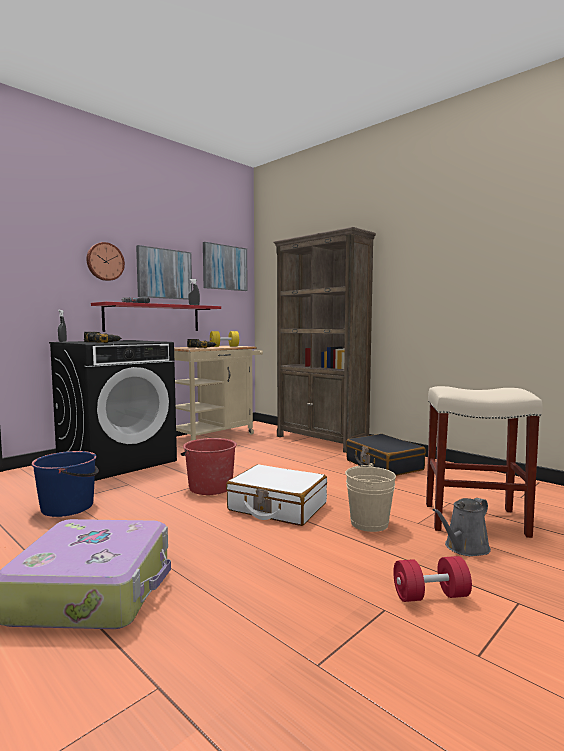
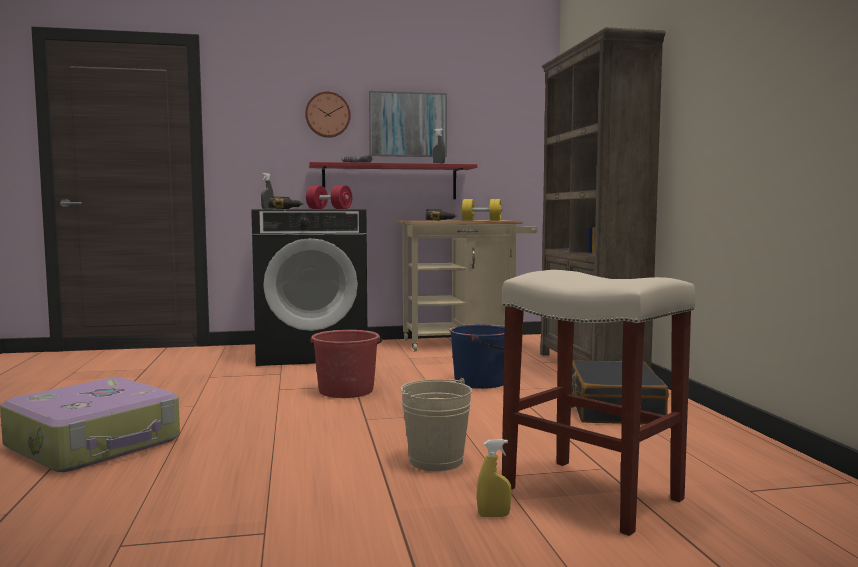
camera: 35 degrees right, 0 degrees up
blue bucket [31,451,99,517] -> blue bucket moved to [449,324,505,389]
picture [203,242,248,291] -> none
white suitcase [226,464,327,526] -> none
red dumbbell [393,556,472,602] -> red dumbbell moved to [306,185,352,209]
grey watering can [433,498,491,556] -> yellow spray bottle [477,439,512,517]

